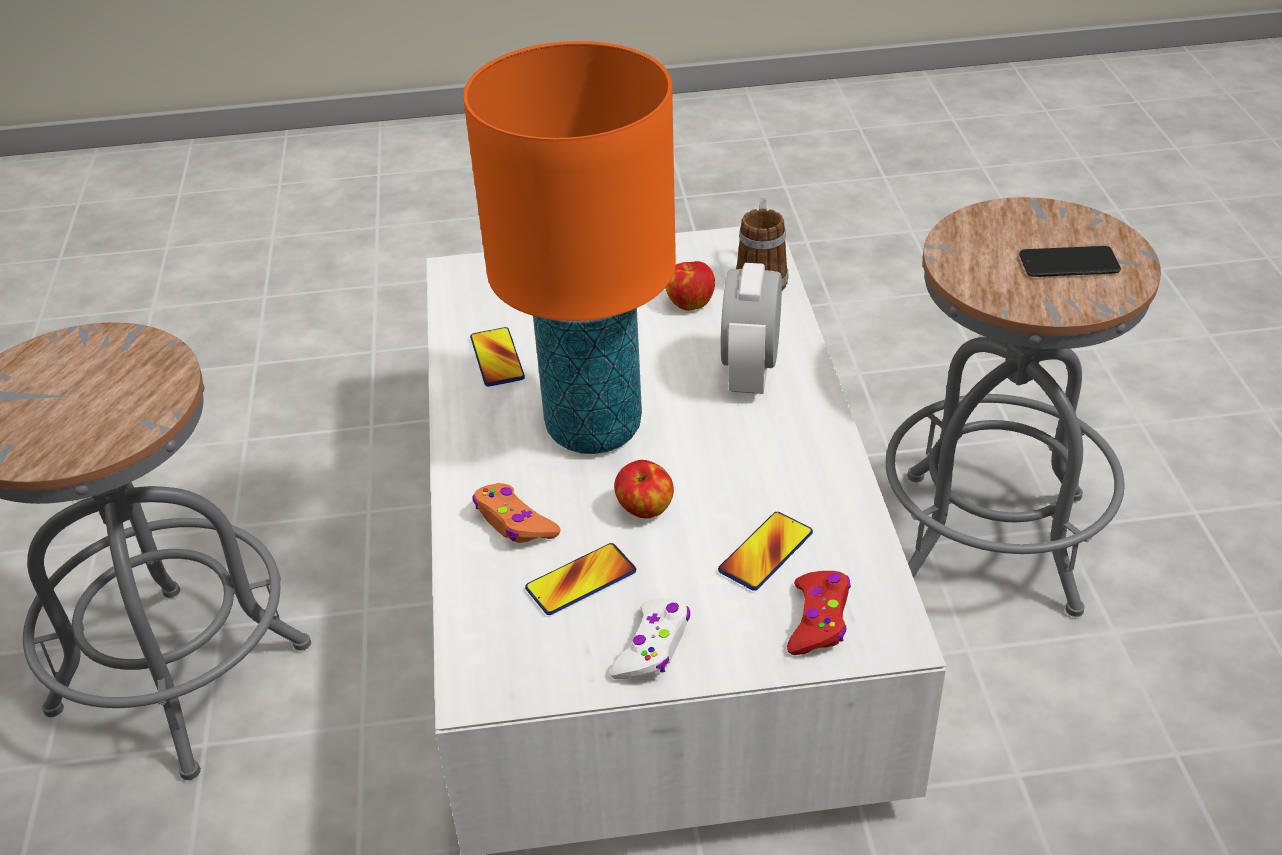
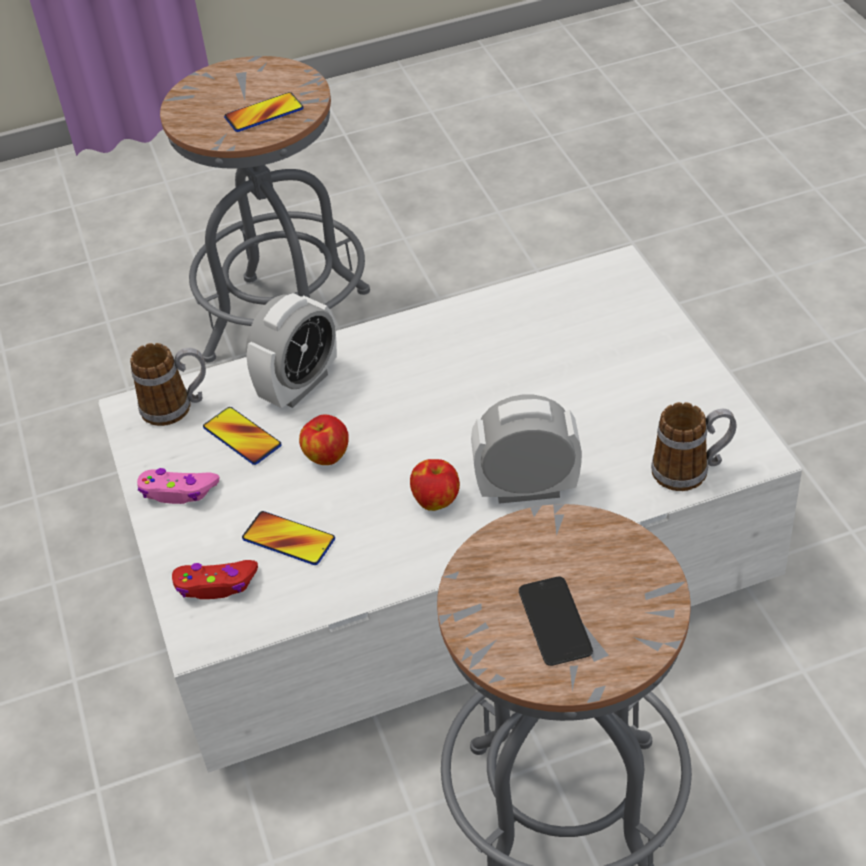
camera: 80 degrees right, 5 degrees up
orange table lamp [463,41,676,454] -> none
phone [470,327,525,387] -> phone moved to [224,92,304,132]
orange game controller [472,483,560,543] -> alarm clock [246,293,337,408]
white game controller [609,599,690,679] -> pink game controller [137,468,219,504]
apple [665,261,715,310] -> apple moved to [410,459,460,511]
none -> mug [130,343,206,426]

